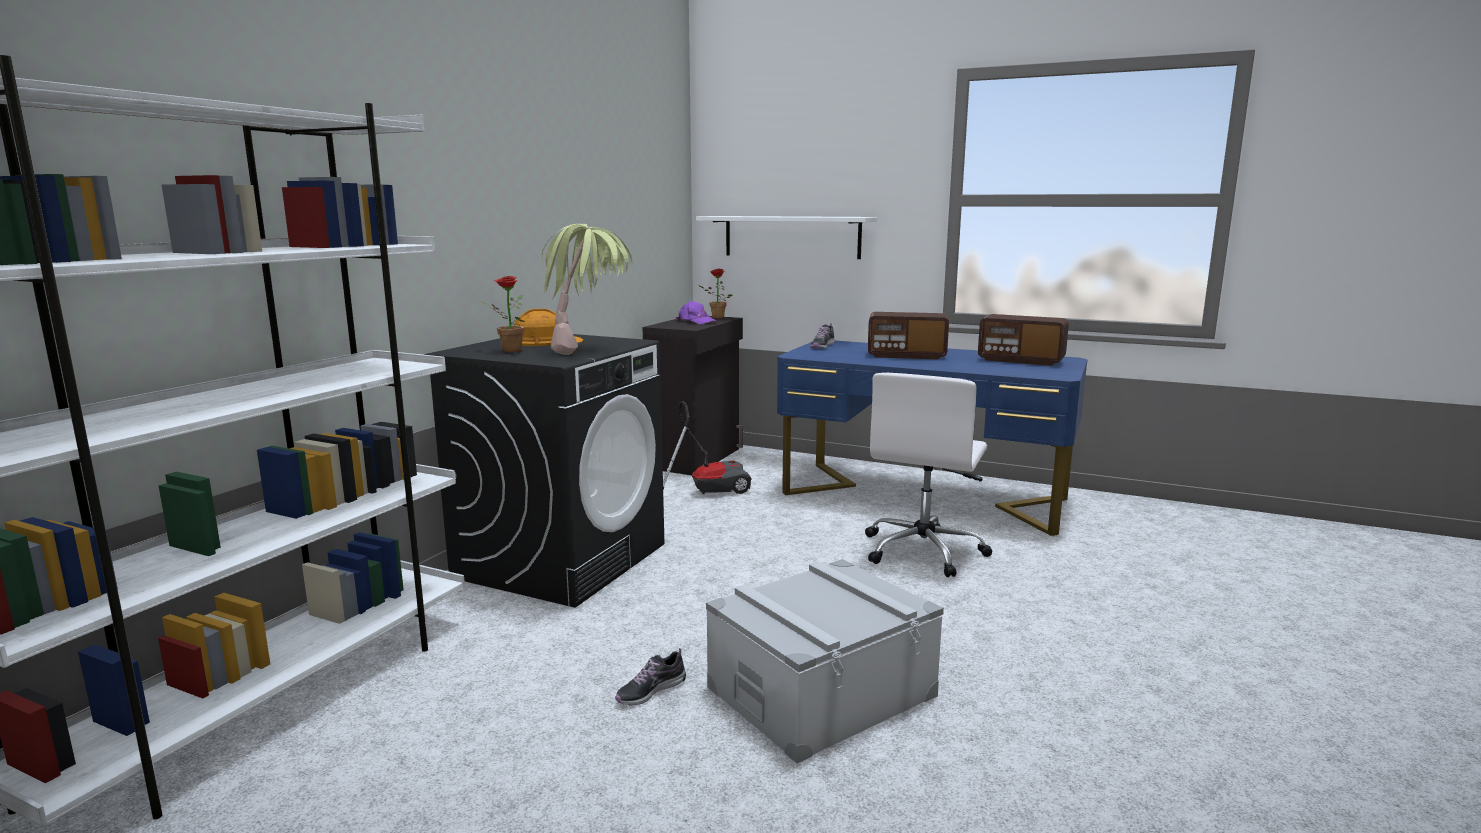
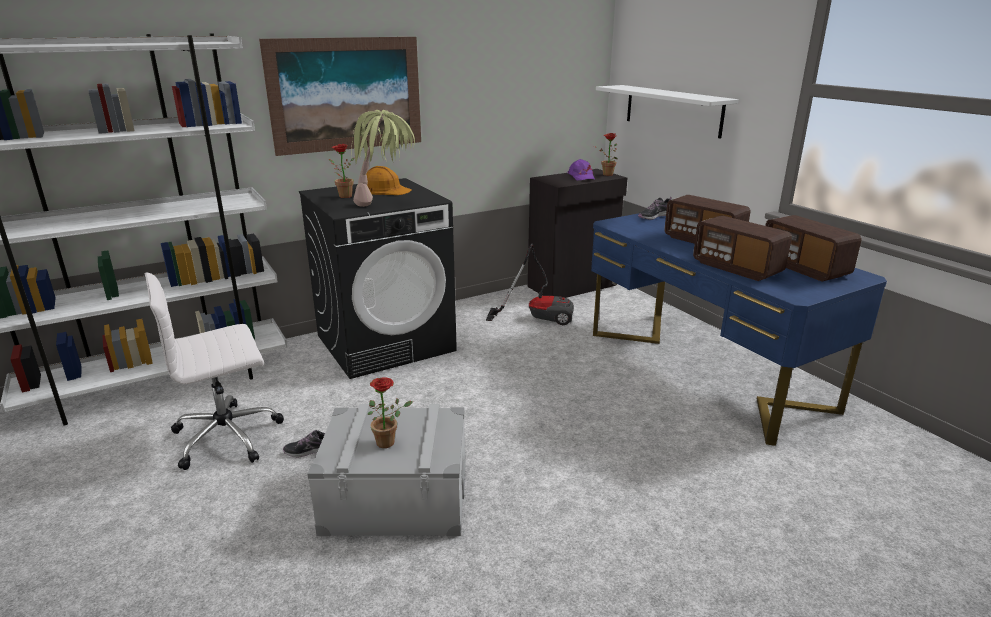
camera: 35 degrees right, 10 degrees up
white office chair [865,373,992,577] -> white office chair moved to [145,272,284,470]
none -> picture [259,37,421,156]
none -> potted plant [367,377,413,448]
none -> radio [693,215,792,281]

